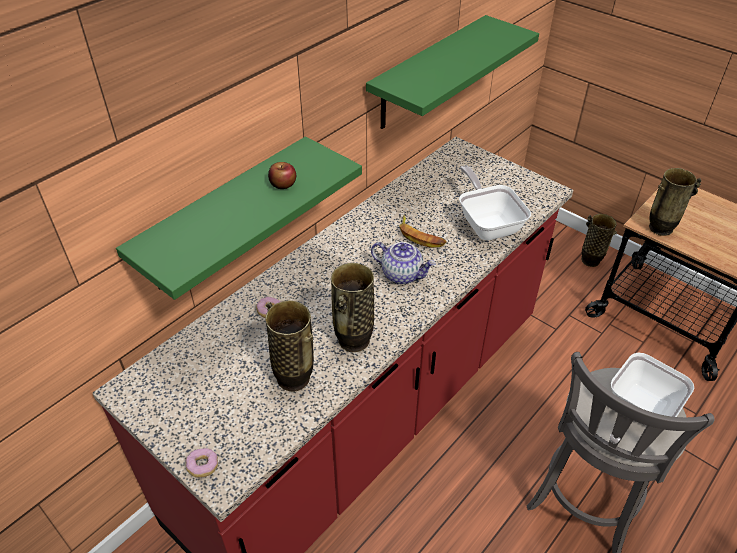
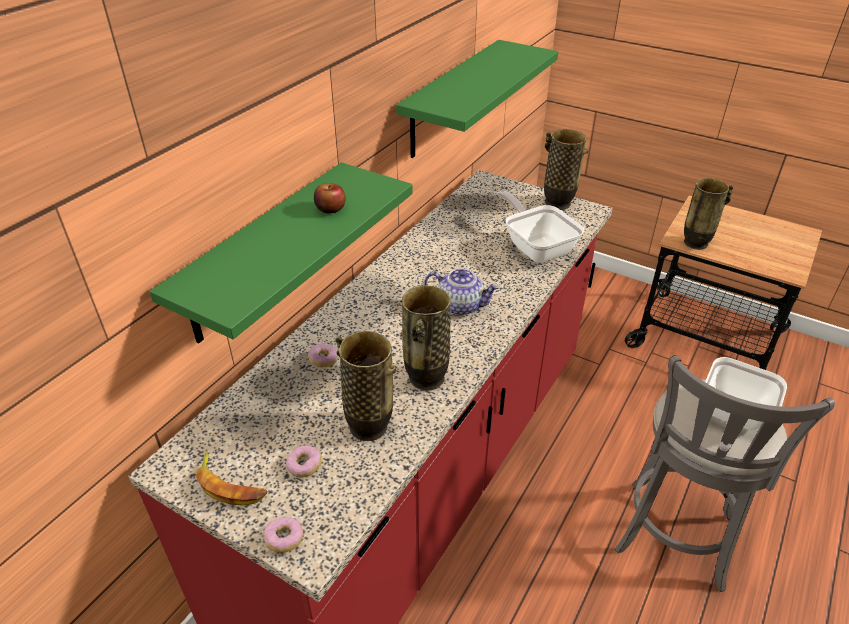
camera: 10 degrees left, 5 degrees down
banana [399,215,446,248] -> banana moved to [195,450,268,506]
vase [581,214,617,267] -> vase moved to [544,129,588,210]
none -> donut [286,445,322,478]

